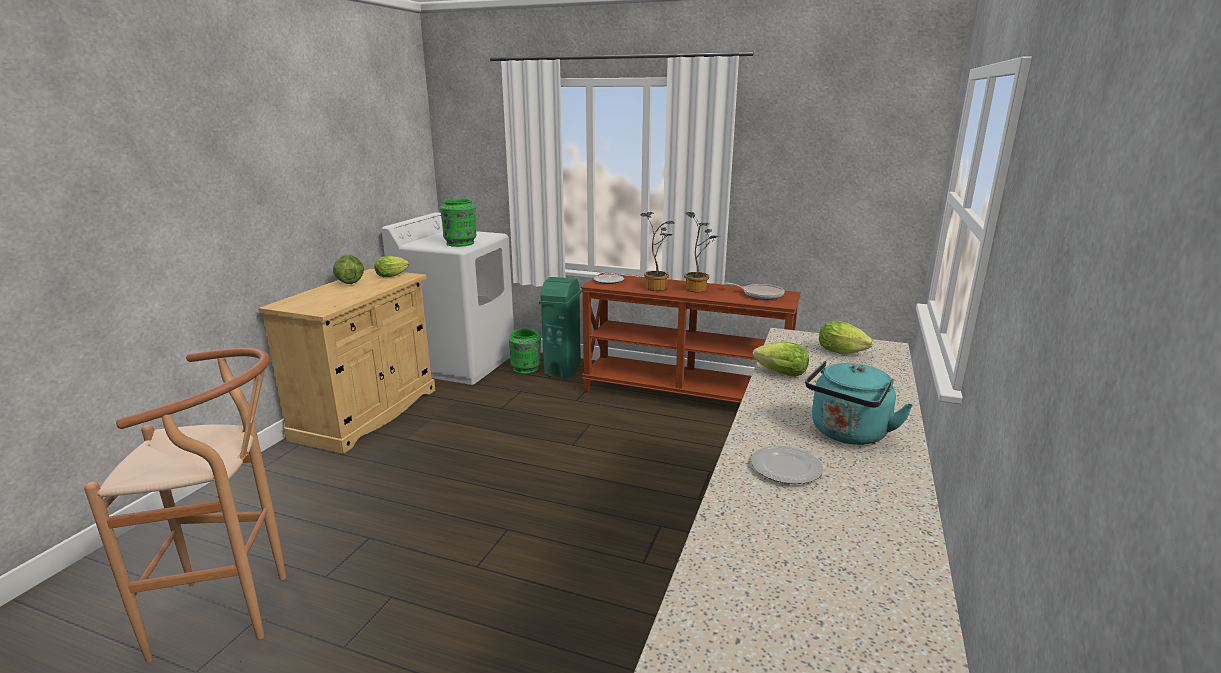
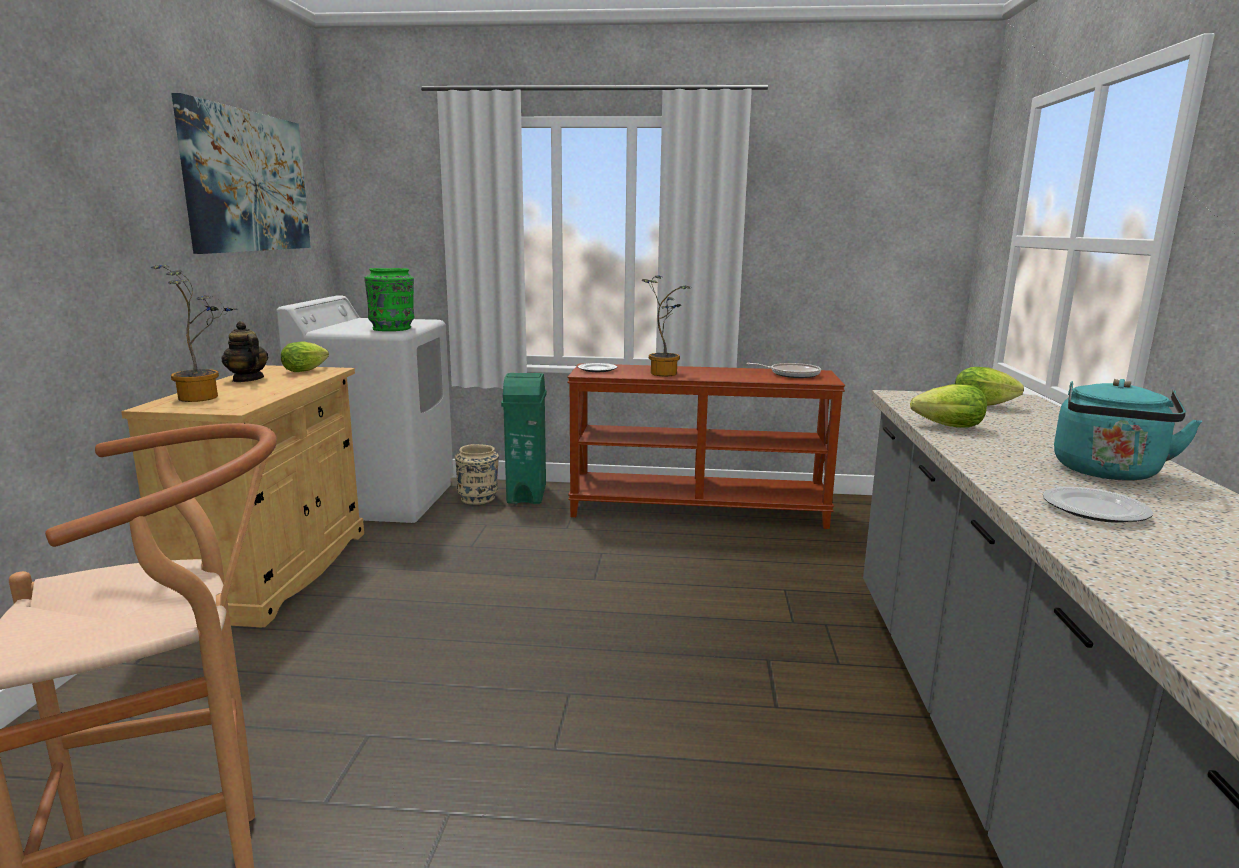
camera: 15 degrees left, 5 degrees down
lettuce [333,254,364,284] -> teapot [221,321,268,382]
green vase [509,328,541,374] -> beige vase [455,444,499,505]
potted plant [684,212,720,292] -> potted plant moved to [150,265,237,402]
none -> picture [171,93,311,254]

